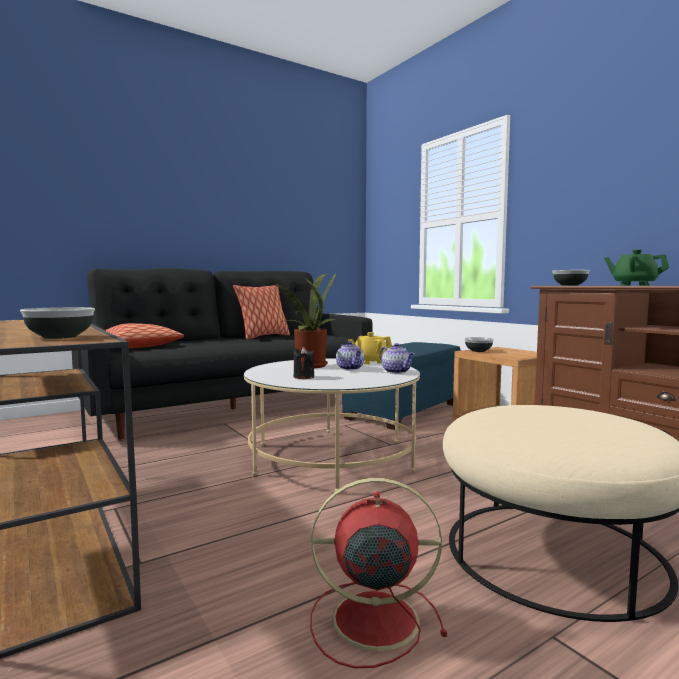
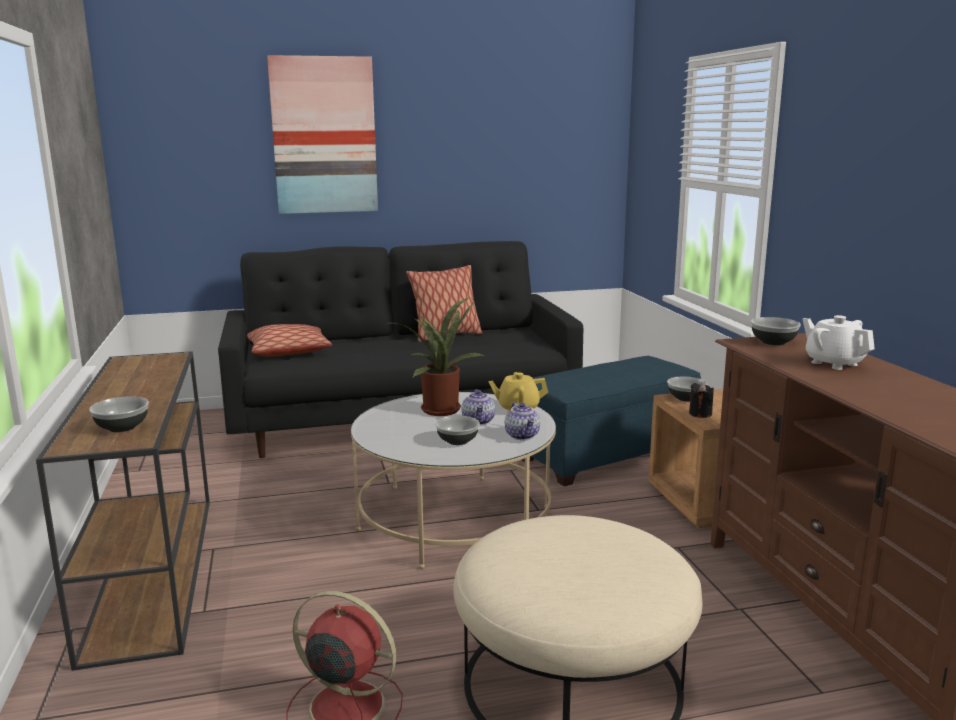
camera: 20 degrees right, 10 degrees up
black candle [293,347,314,379] -> black candle moved to [689,383,714,418]
green teapot [604,250,669,285] -> white teapot [802,315,875,370]
none -> picture [267,55,378,214]
none -> bowl [435,416,480,445]

